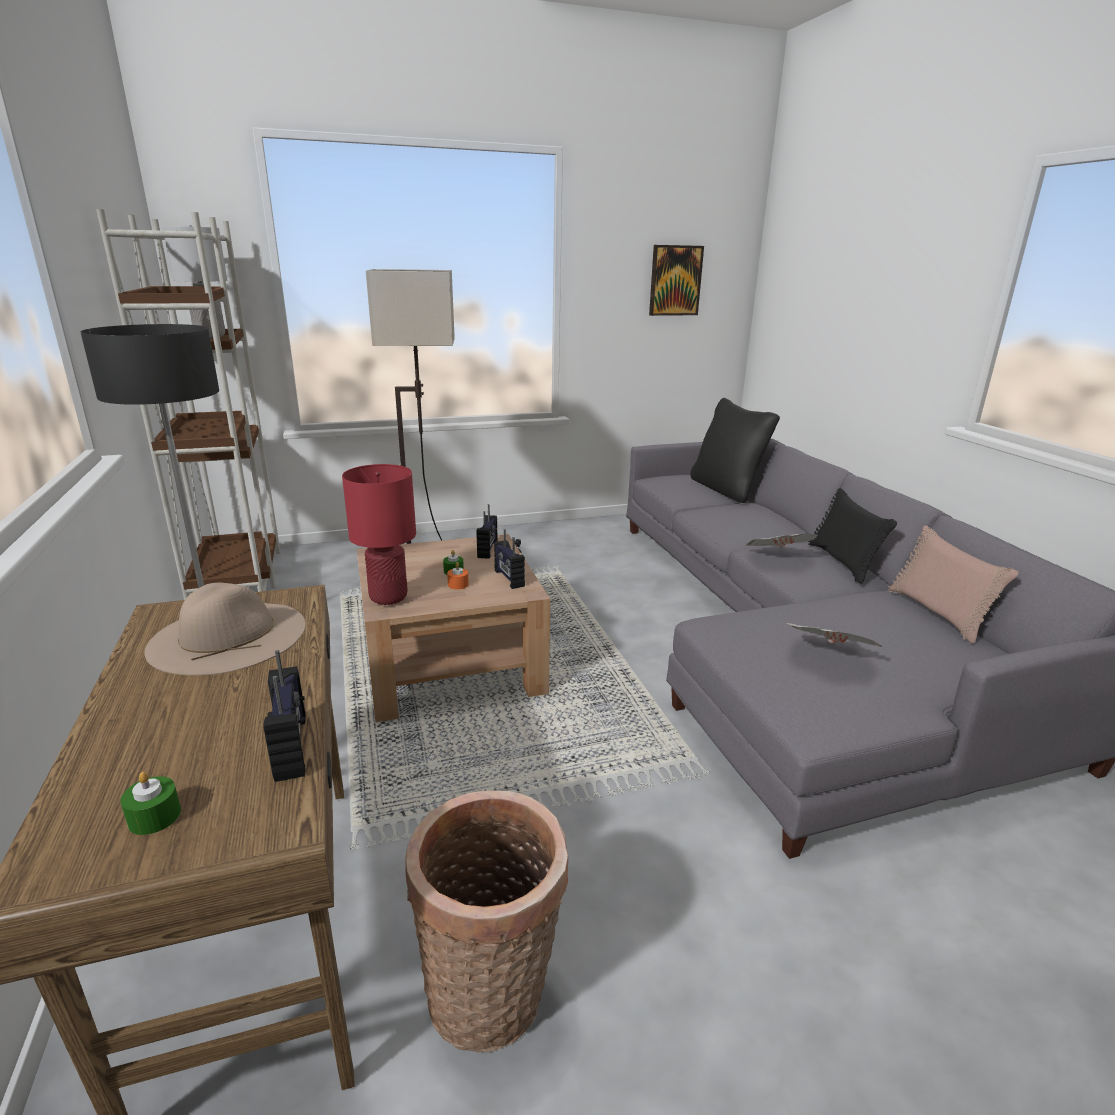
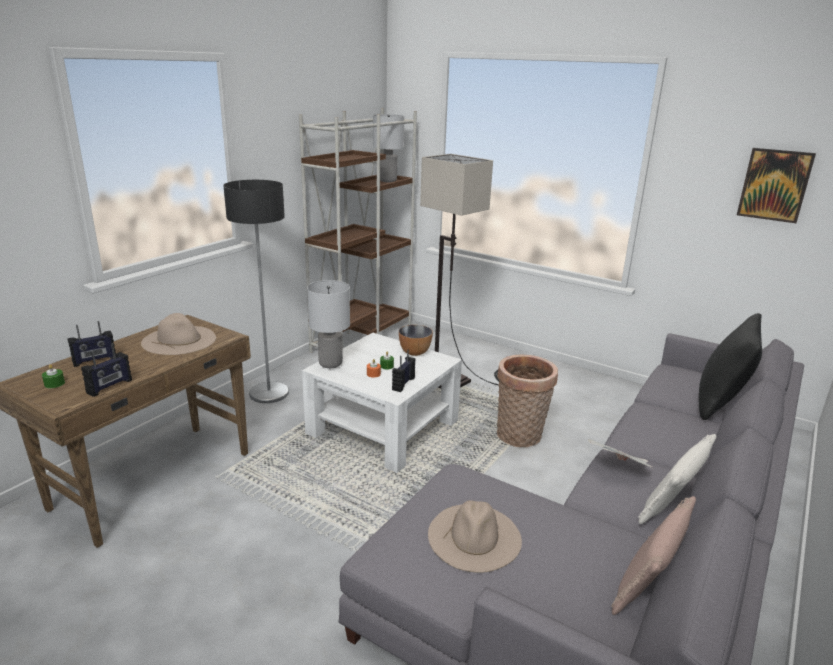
camera: 50 degrees right, 0 degrees up
red table lamp [342,464,416,605] -> grey table lamp [307,280,350,368]
brown coffee table [357,534,550,722] -> white coffee table [302,333,462,473]
basket [405,790,568,1053] -> basket moved to [497,354,558,447]
radio [476,504,498,559] -> radio moved to [68,321,116,367]
newspaper [787,623,883,647] -> beige hat [428,500,522,573]
black pillow [808,488,897,584] -> white pillow [638,434,716,524]
none -> bowl [399,325,433,356]

